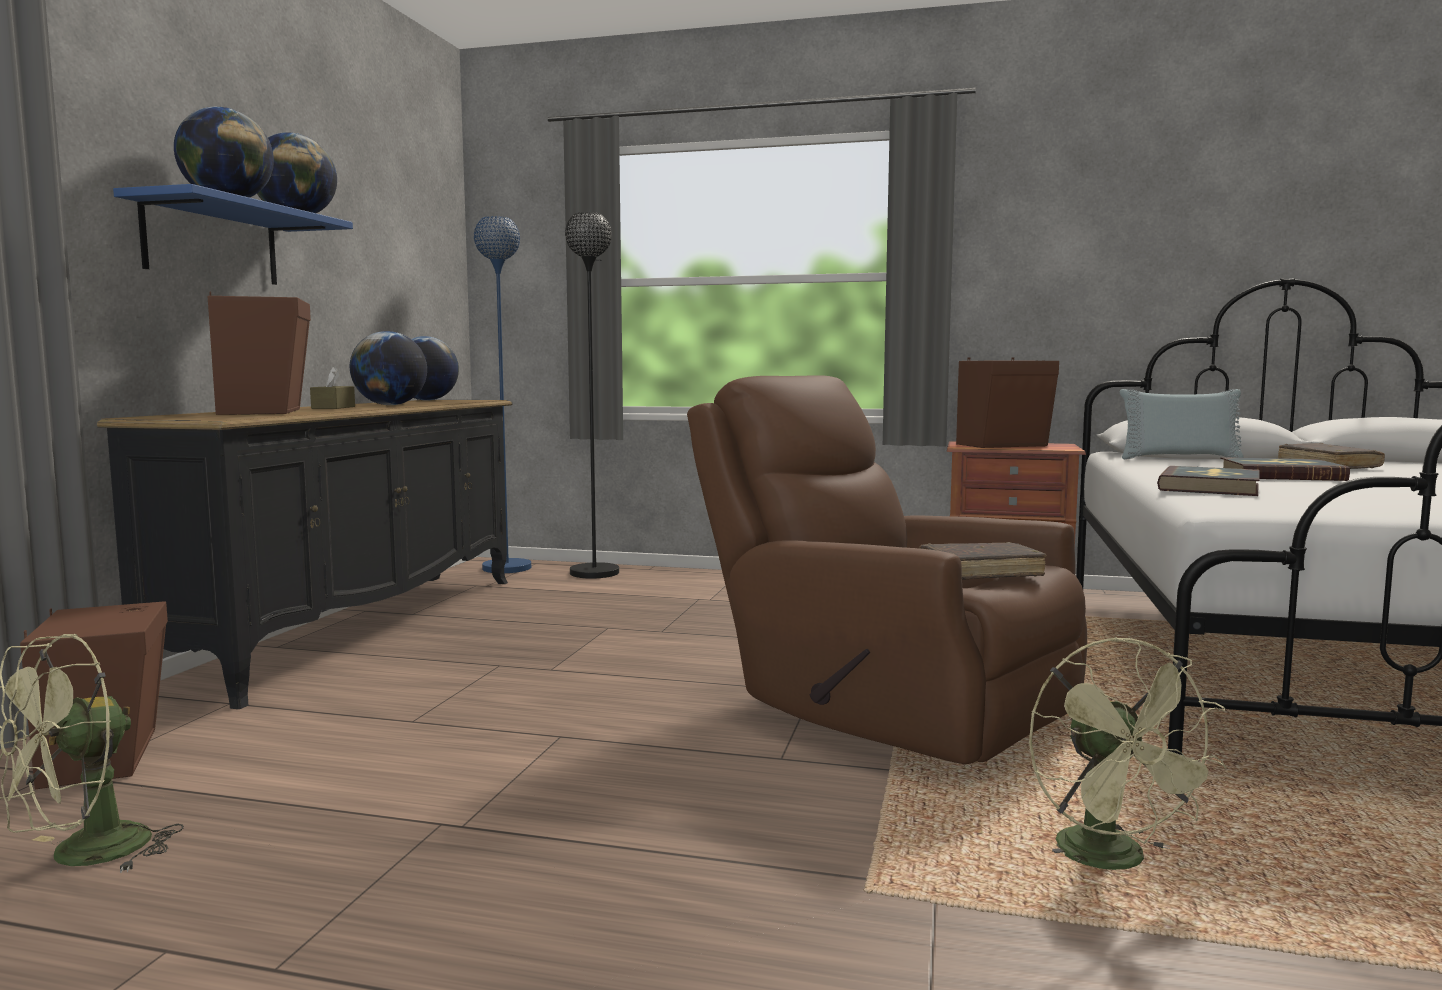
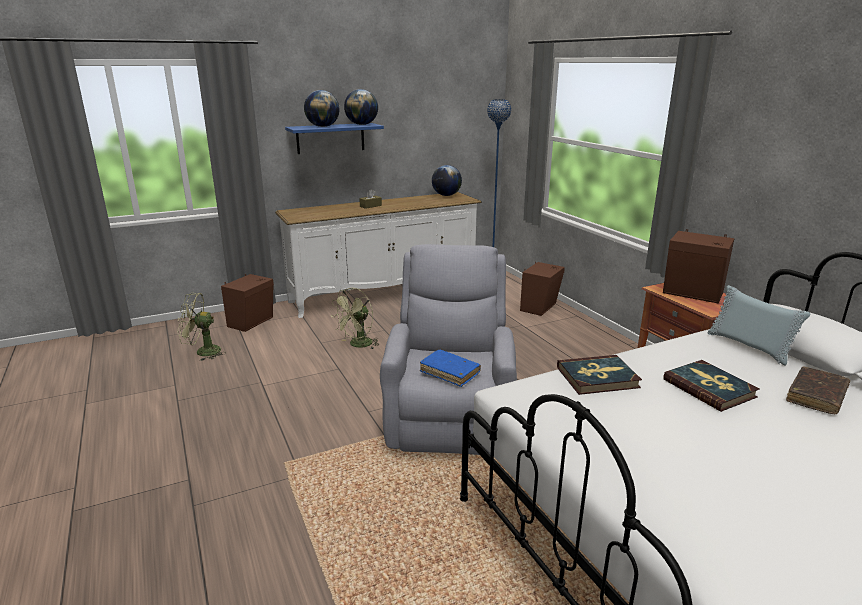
camera: 50 degrees right, 15 degrees up
black dresser [97,400,512,709] -> white dresser [275,192,482,318]
brown speaker [208,292,311,415] -> brown speaker moved to [520,262,565,316]
globe [350,331,427,405] -> none
black floor lamp [565,212,619,579] -> none
brown armchair [687,375,1087,764] -> grey armchair [380,244,517,455]
brown book [919,542,1047,580] -> blue book [420,350,481,387]
green fan [1029,637,1228,870] -> green fan moved to [332,288,379,349]

